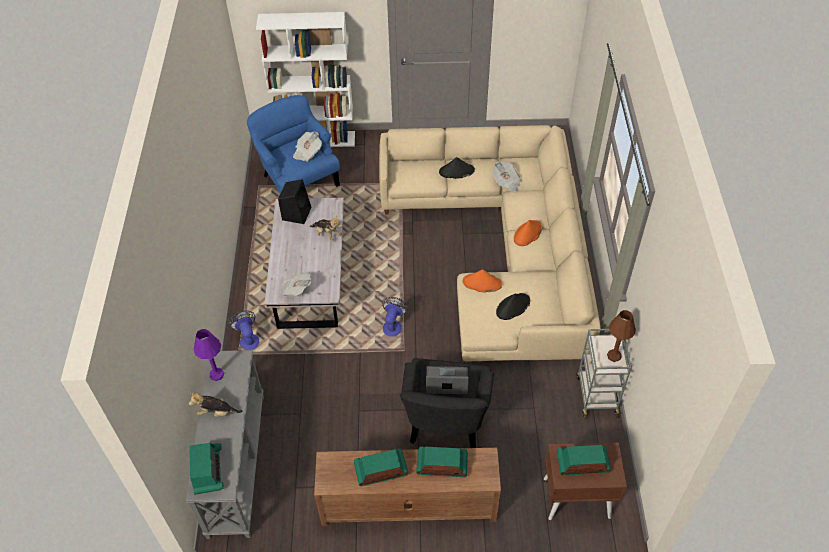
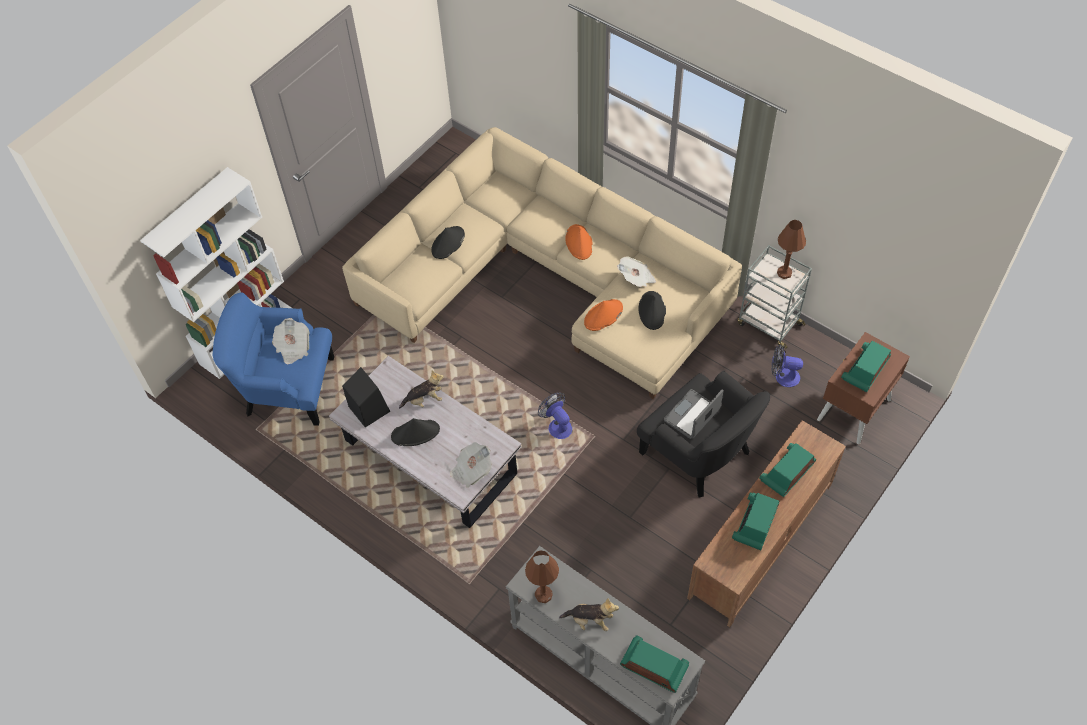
camera: 50 degrees left, 5 degrees up
plush toy [189,392,243,417] -> plush toy turned 120 degrees counterclockwise [559,598,619,631]
purple table lamp [194,329,224,381] -> brown table lamp [525,550,559,603]
fan [229,310,259,350] -> fan moved to [772,345,803,387]
newspaper [492,162,522,193] -> newspaper moved to [617,256,656,287]
none -> black hat [391,418,440,446]

